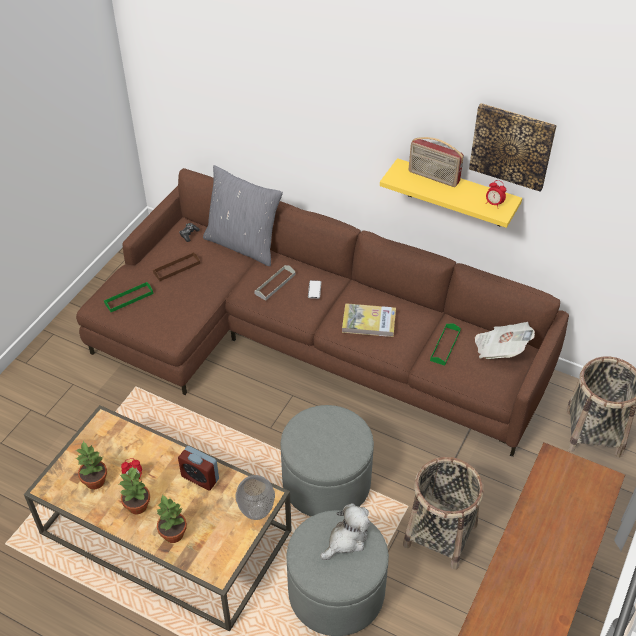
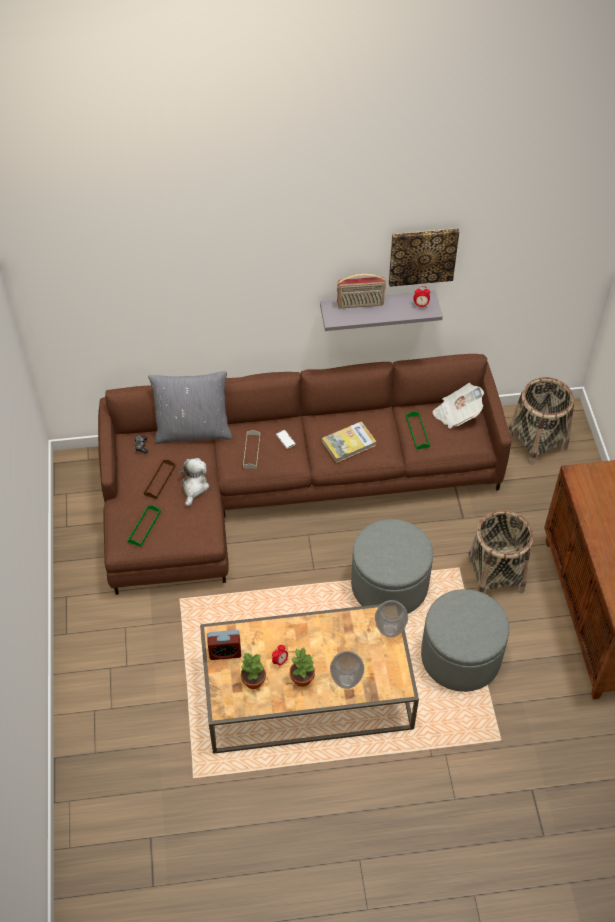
camera: 35 degrees left, 5 degrees up
potted plant [156,495,187,543] -> vase [330,651,364,689]
alarm clock [178,446,219,491] -> alarm clock moved to [207,630,241,660]
plush toy [320,503,370,560] -> plush toy moved to [179,458,209,507]
yellow shelf [380,158,522,228] -> grey shelf [320,291,443,331]

